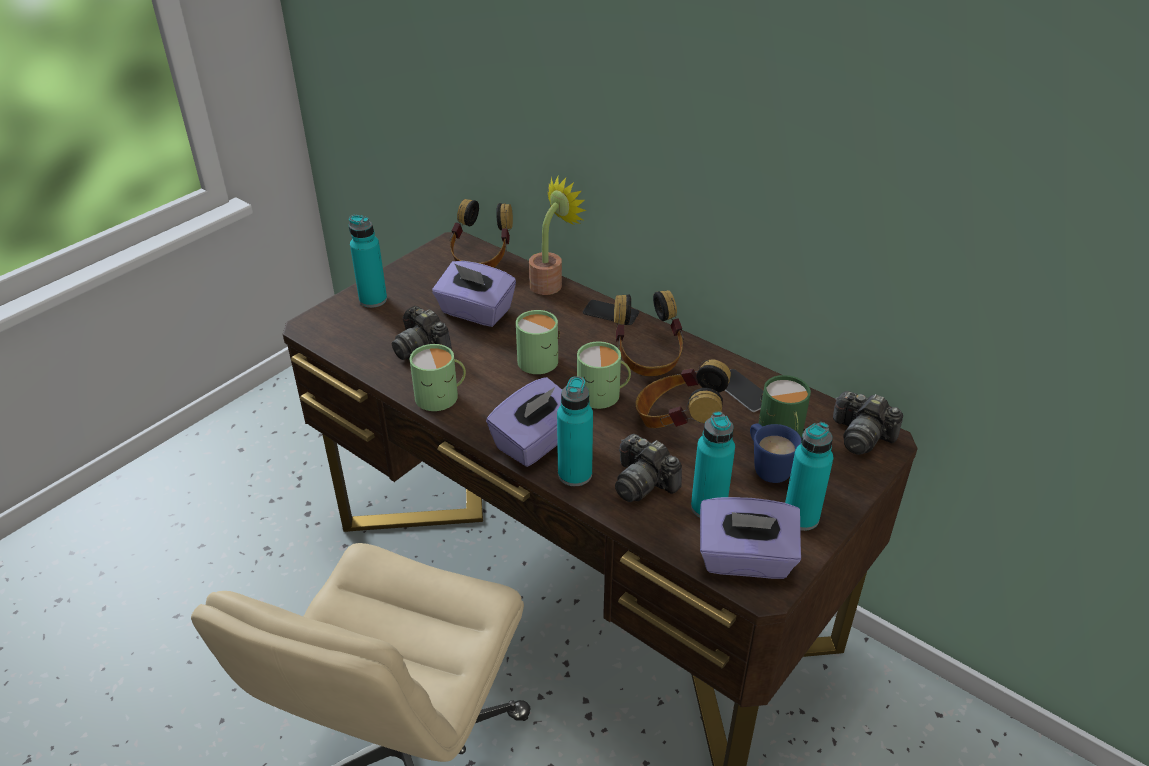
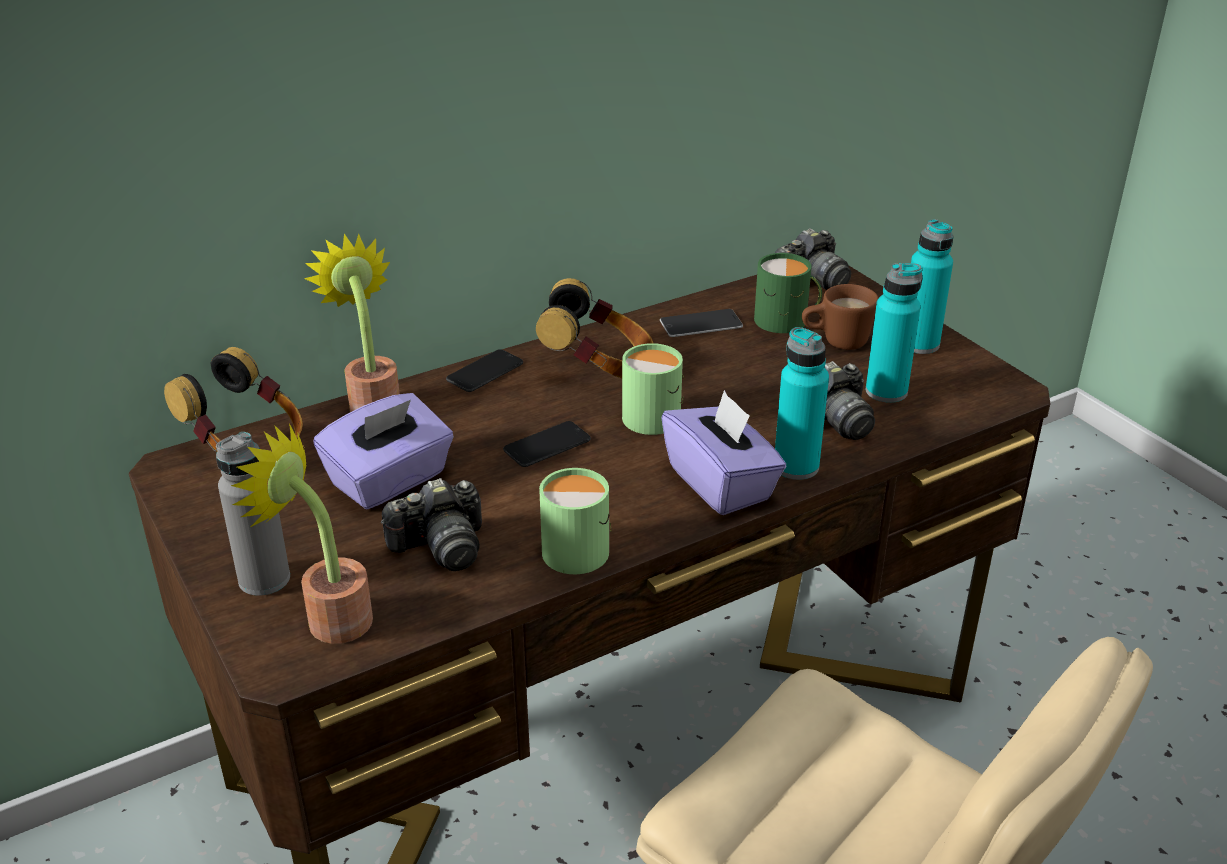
camera: 70 degrees left, 5 degrees down
turquoise bottle [349,215,387,308] -> grey bottle [216,432,290,596]
green mug [516,310,560,374] -> phone [503,421,591,467]
headphones [635,359,731,428] -> none
purple tissue box [700,497,801,579] -> none
blue mug [750,424,801,483] -> brown mug [802,284,878,350]
none -> potted plant [231,424,373,644]

